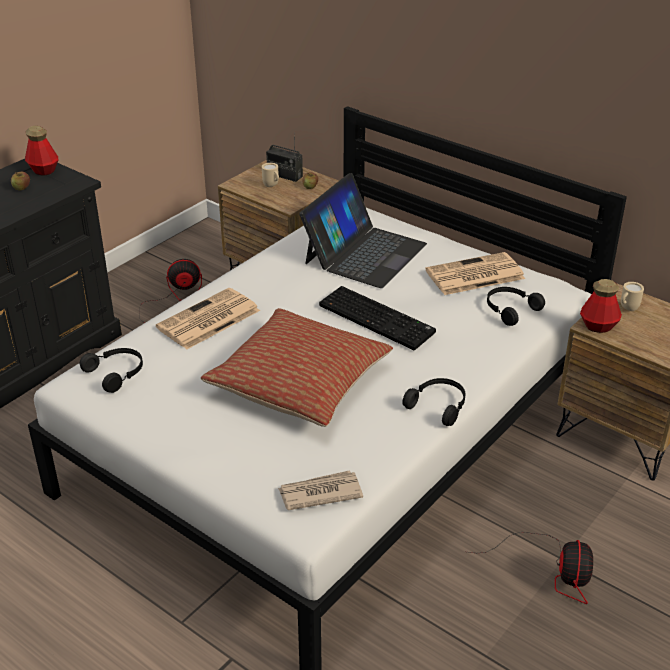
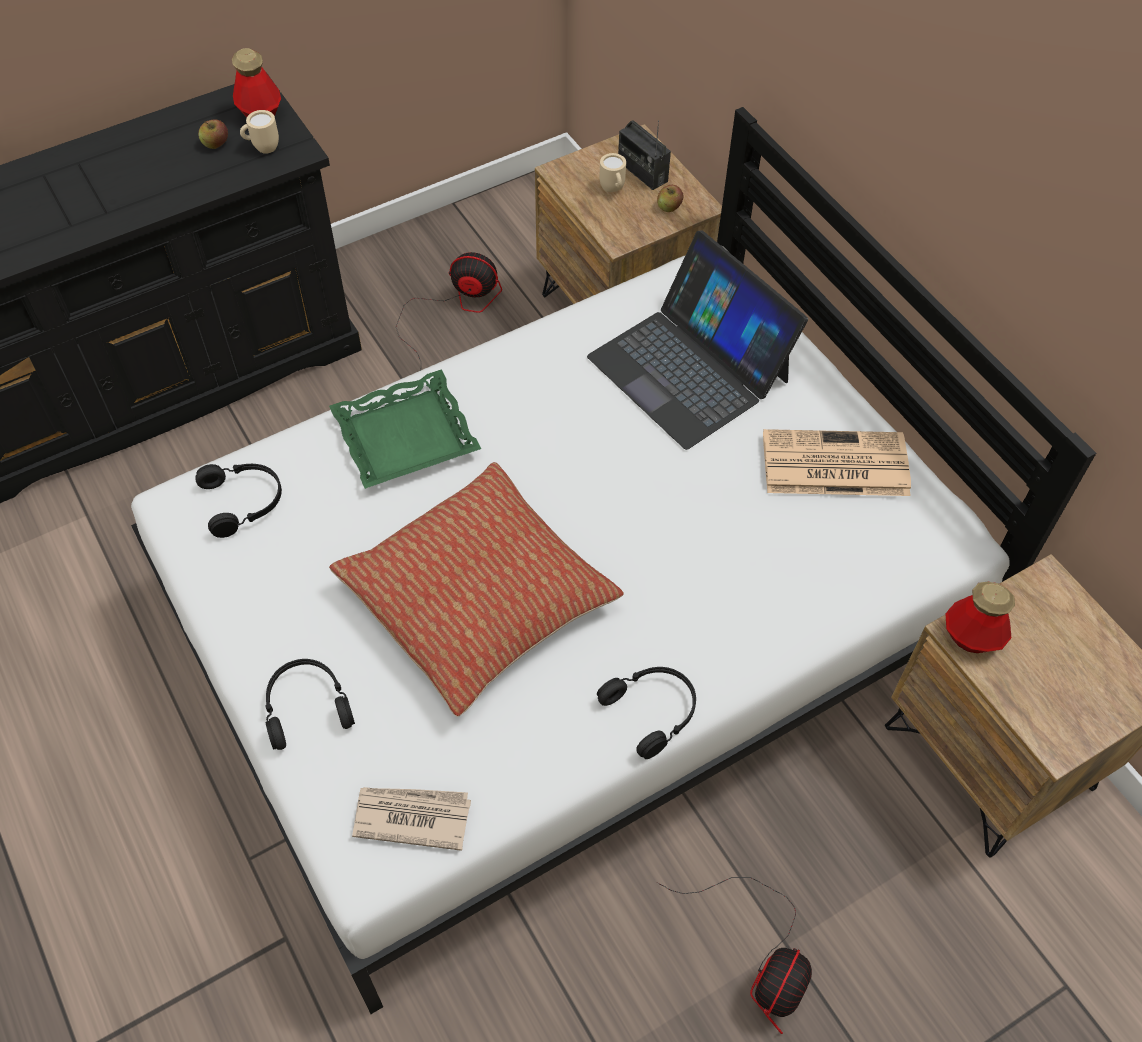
camera: 20 degrees right, 20 degrees up
newspaper [156,288,260,349] -> green tray [329,369,481,489]
laptop [299,173,427,288] -> laptop turned 90 degrees clockwise [587,230,808,450]
keyboard [319,286,436,350] -> none
black headphones [487,287,545,326] -> black headphones moved to [265,659,355,750]
beige mug [621,282,644,311] -> beige mug moved to [240,110,279,154]

